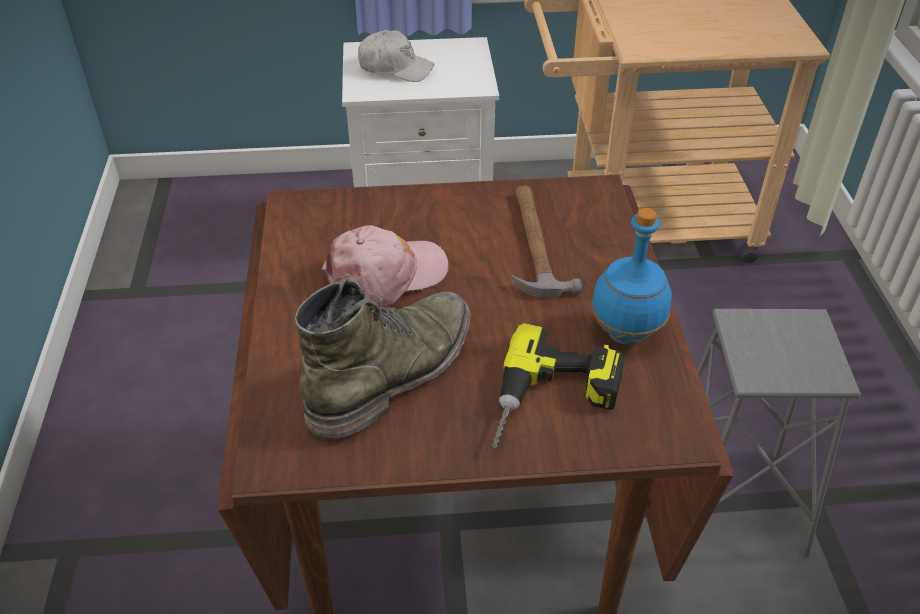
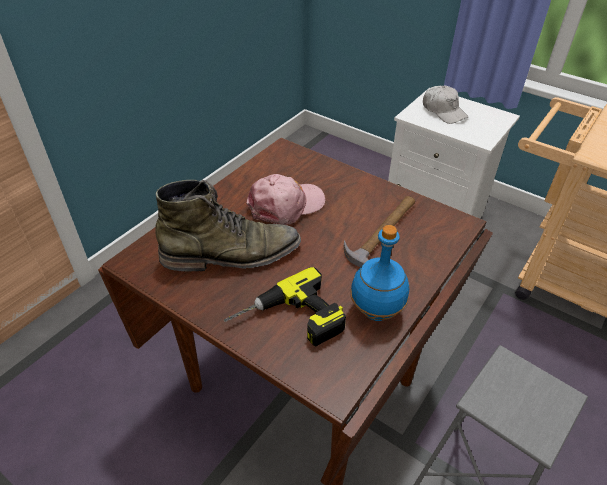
camera: 40 degrees right, 0 degrees up
pink cap [322,225,448,306] -> pink cap turned 45 degrees counterclockwise [246,174,325,225]

